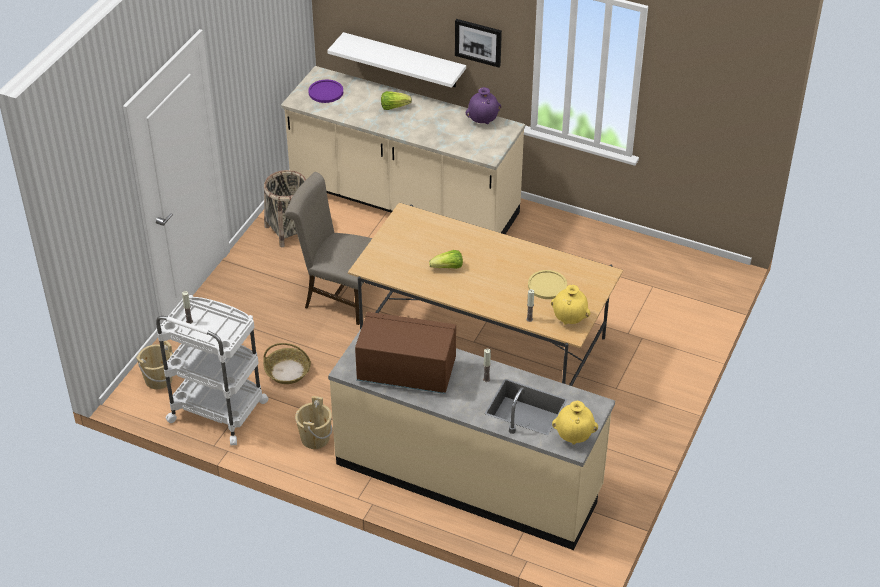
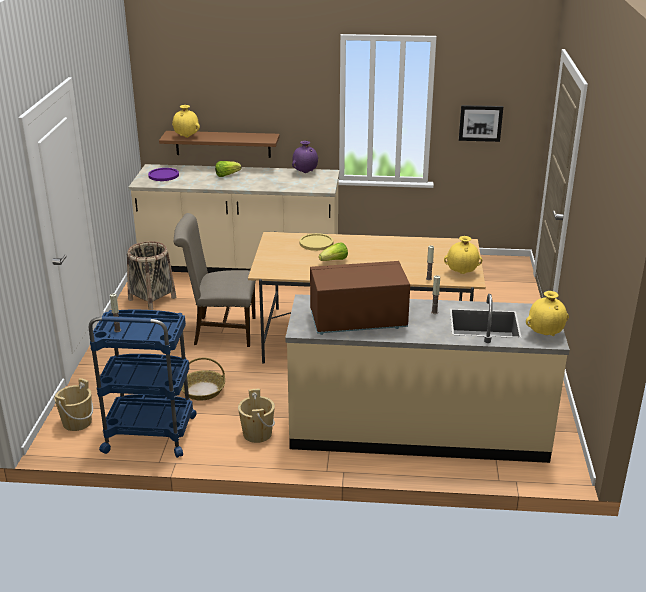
camera: 20 degrees left, 15 degrees down
white cart [156,295,269,446] -> blue cart [89,310,197,458]
white shelf [327,32,466,88] -> brown shelf [159,131,280,158]
picture [455,19,502,68] -> picture moved to [459,105,503,142]
yellow plate [528,270,567,299] -> yellow plate moved to [299,233,333,251]
none -> yellow vase [172,105,200,138]

